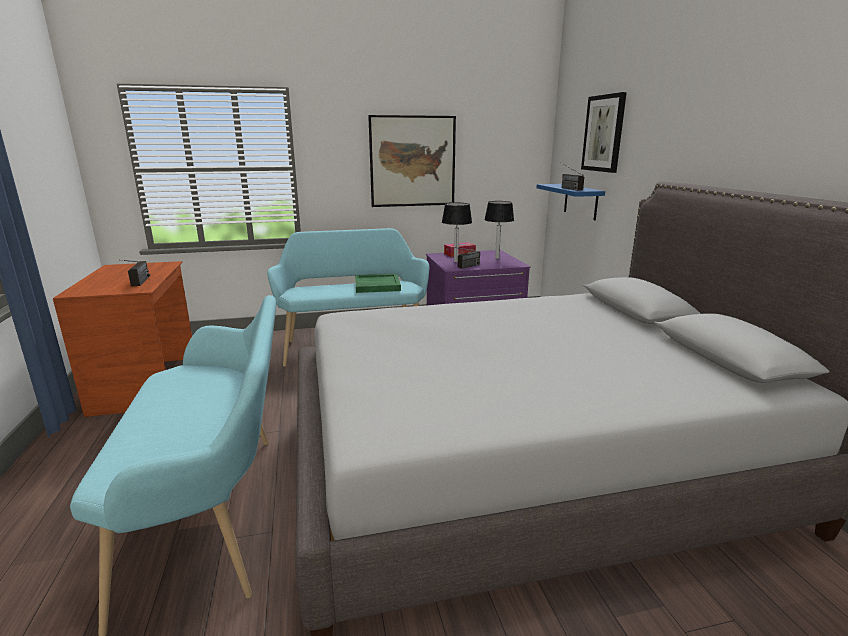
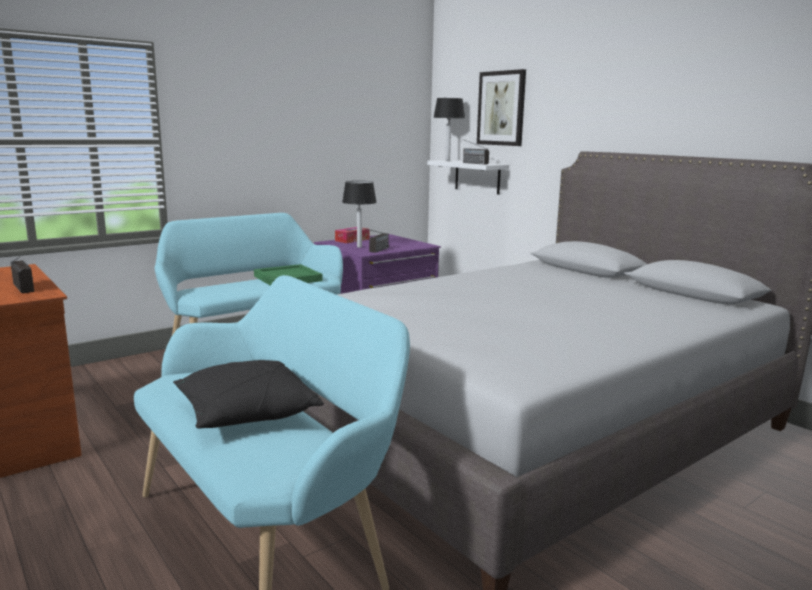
camera: 25 degrees left, 5 degrees down
picture [368,115,456,207] -> none
table lamp [484,201,514,259] -> table lamp moved to [433,98,465,161]
blue shelf [536,184,605,220] -> white shelf [427,160,509,195]
none -> black pillow [173,360,324,428]

